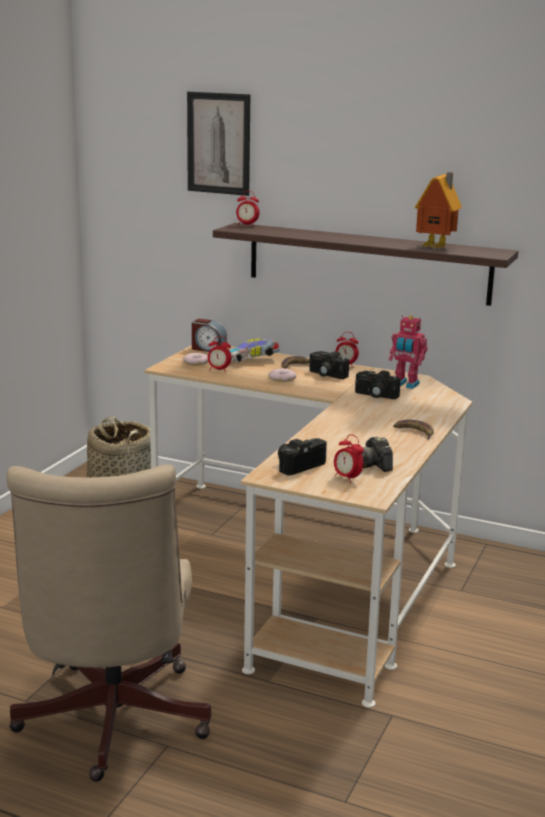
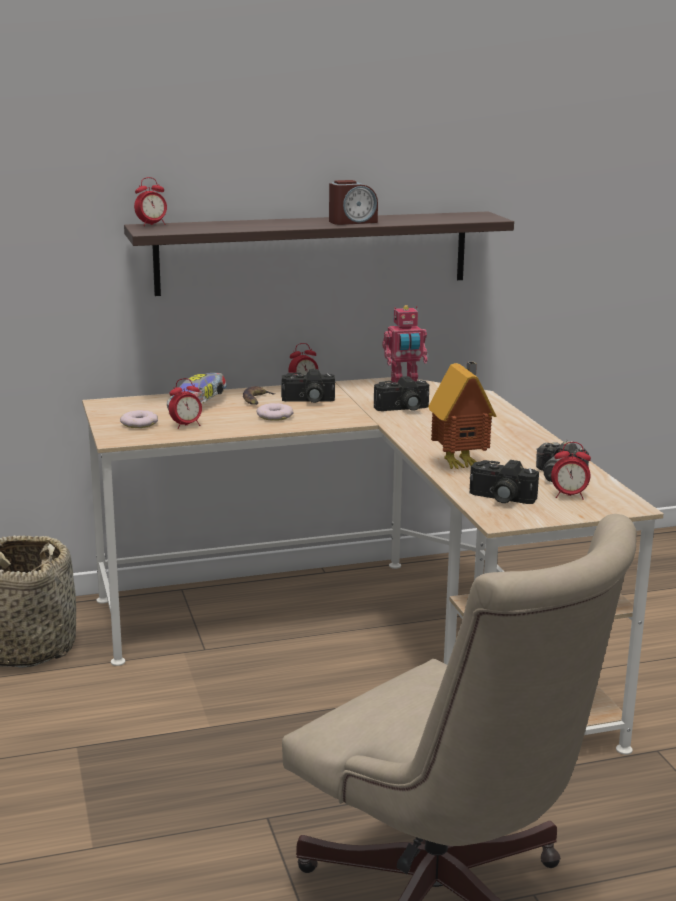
camera: 40 degrees left, 0 degrees up
picture [187,92,250,196] -> none
alarm clock [192,319,227,352] -> alarm clock moved to [329,180,378,225]
camera [278,438,327,476] -> camera turned 75 degrees counterclockwise [470,460,539,504]
banana [393,420,434,440] -> none
toy house [415,172,462,248] -> toy house moved to [428,362,496,470]

